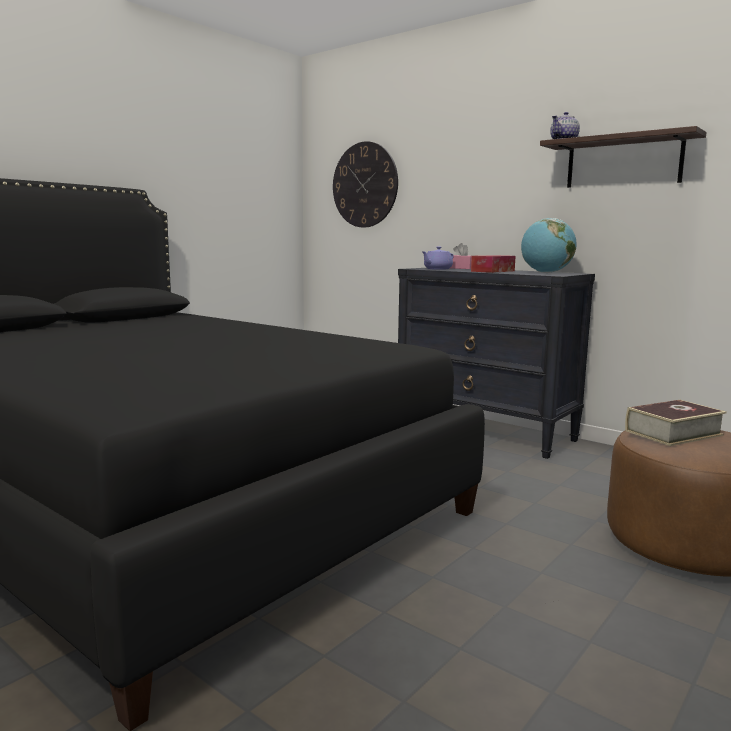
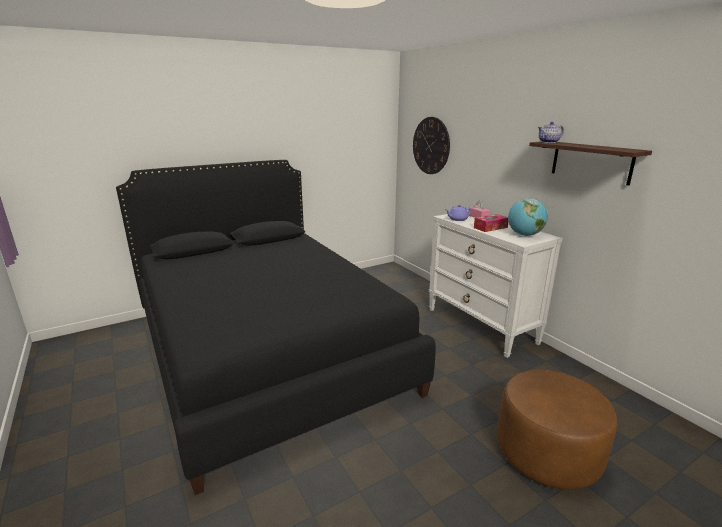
camera: 20 degrees right, 10 degrees up
black dresser [398,268,595,459] -> white dresser [429,210,563,358]
book [625,400,727,446] -> none

